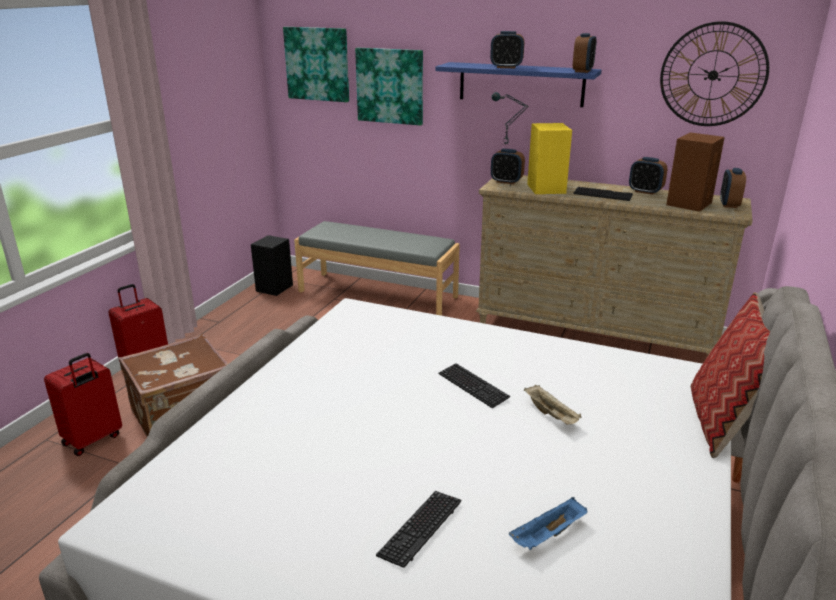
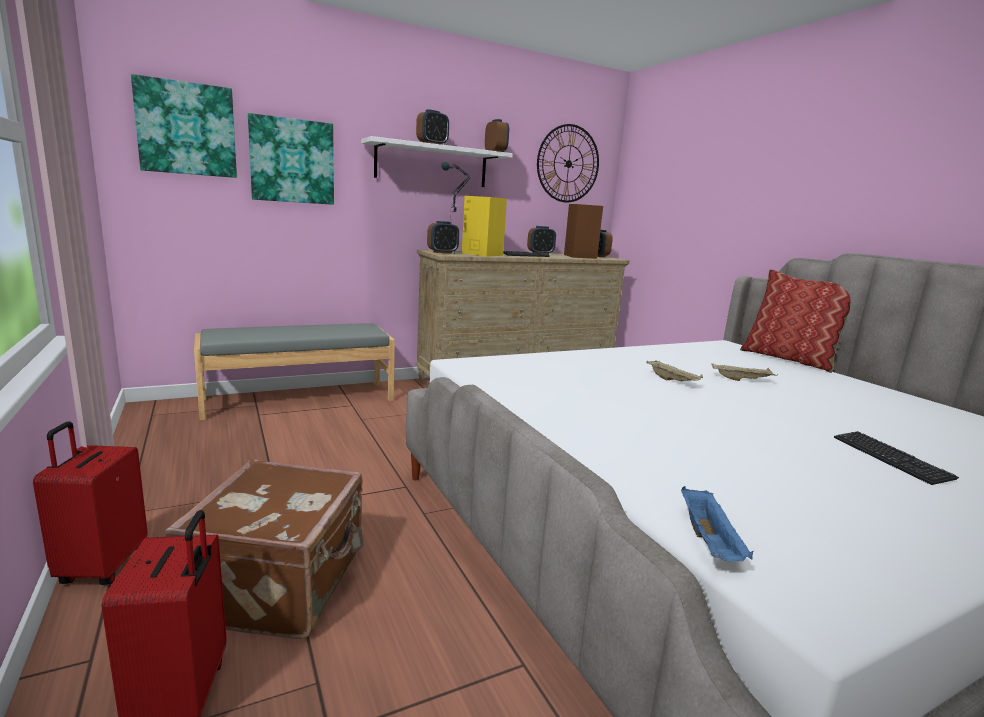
camera: 50 degrees left, 10 degrees down
black speaker [251,235,293,296] -> none
blue shelf [435,62,601,107] -> white shelf [361,136,513,187]
keyboard [439,363,510,408] -> beige tray [646,360,703,381]
blue tray [509,497,588,550] -> blue tray moved to [681,486,753,561]

